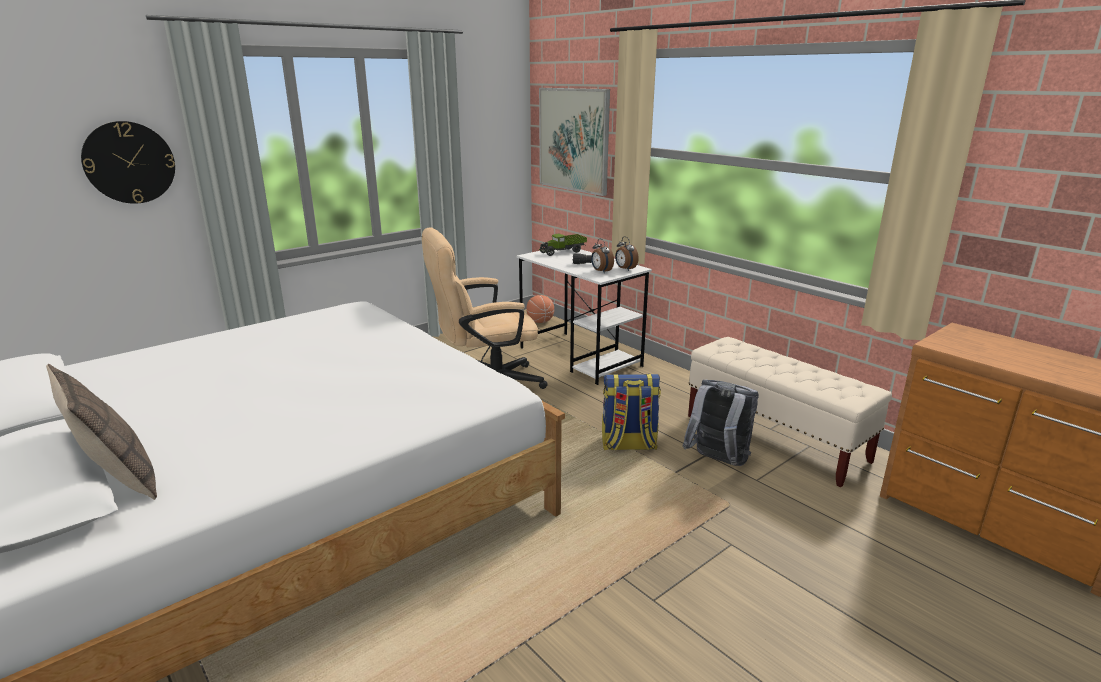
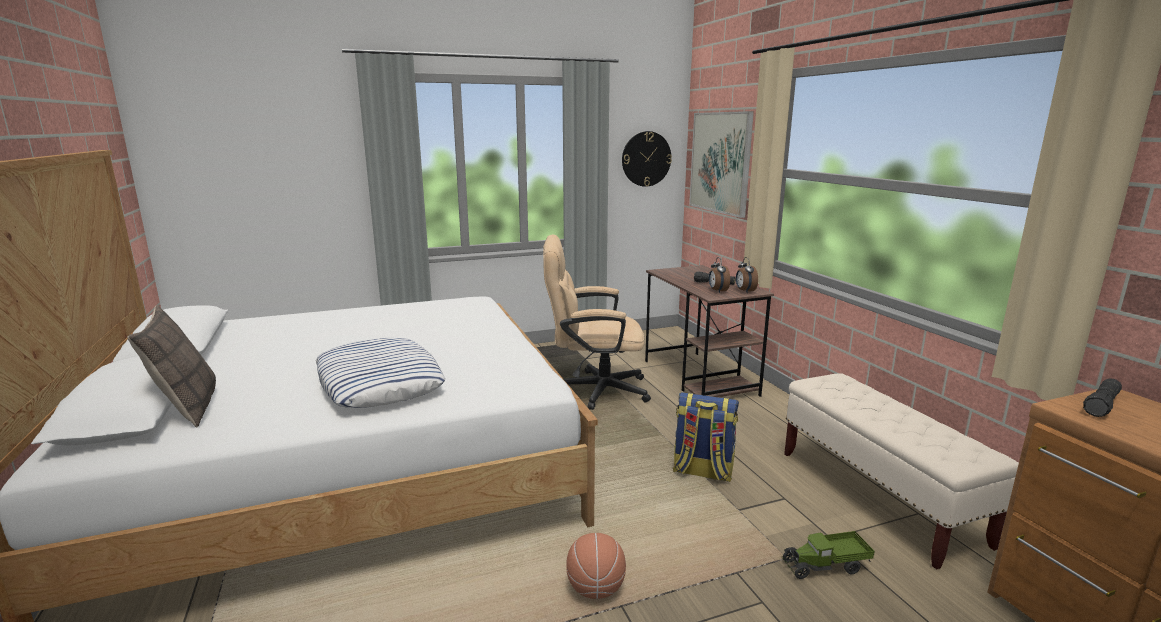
camera: 20 degrees right, 5 degrees down
wall clock [81,121,175,204] -> wall clock moved to [622,131,672,187]
white desk [517,248,652,385] -> brown desk [645,265,774,397]
basketball [526,295,554,323] -> basketball moved to [566,533,626,599]
toy truck [540,233,587,256] -> toy truck moved to [782,531,875,579]
grey backpack [683,380,759,466] -> none
none -> pillow [315,338,445,408]
none -> black flashlight [1083,378,1122,417]

